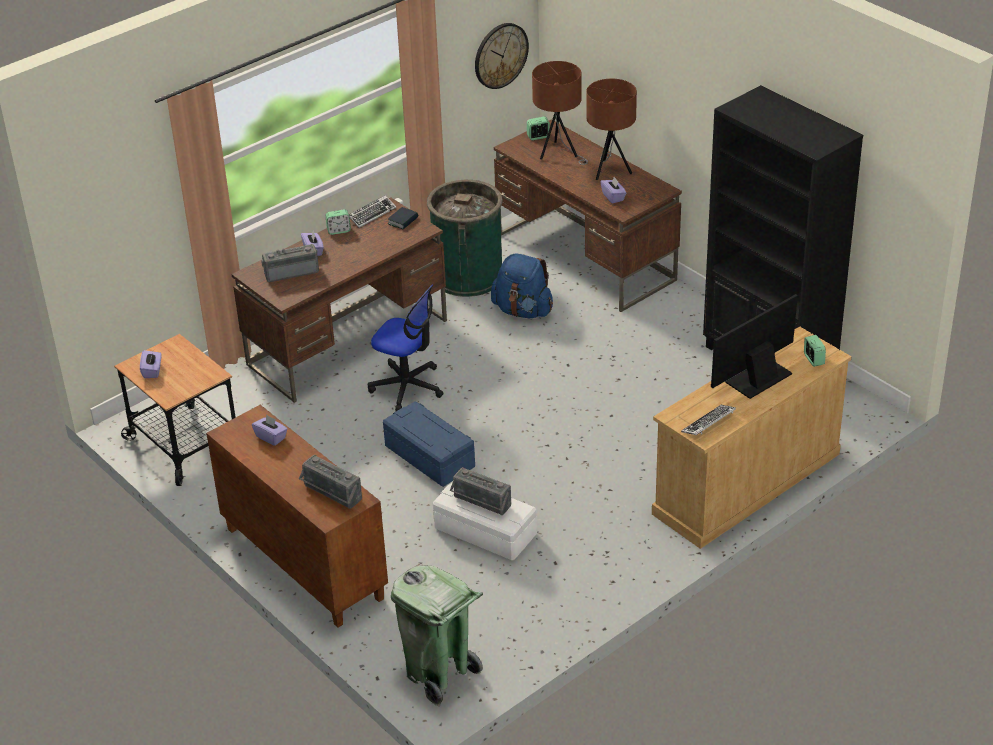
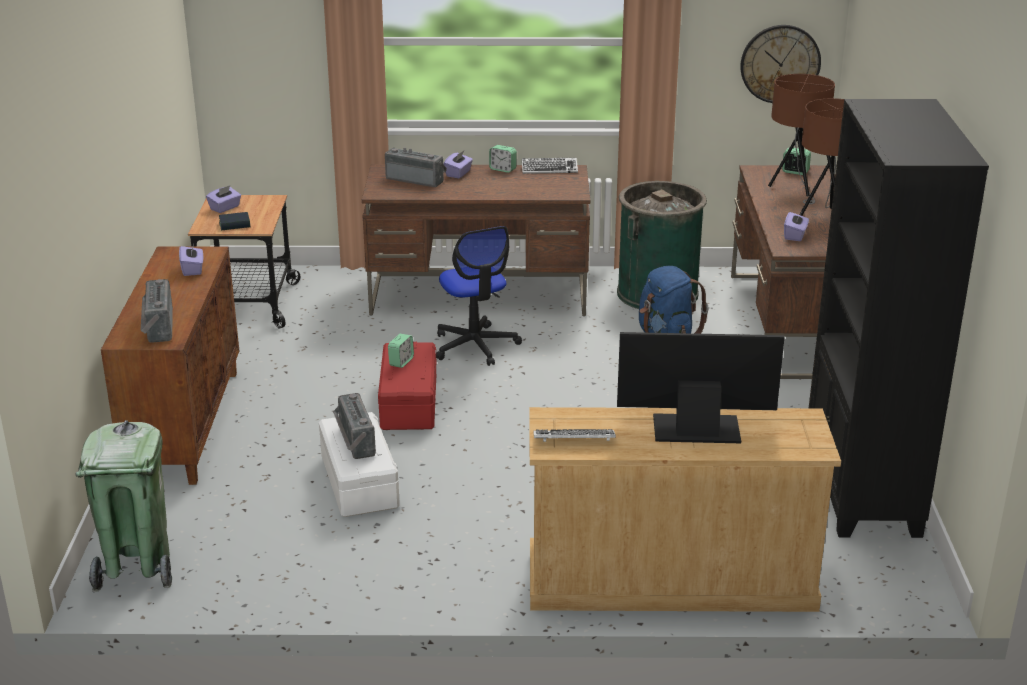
camera: 40 degrees right, 10 degrees down
blue storage box [383,401,475,487] -> red storage box [378,342,437,430]
book [388,207,418,230] -> book moved to [219,212,250,230]
alarm clock [804,335,826,367] -> alarm clock moved to [388,334,414,368]

